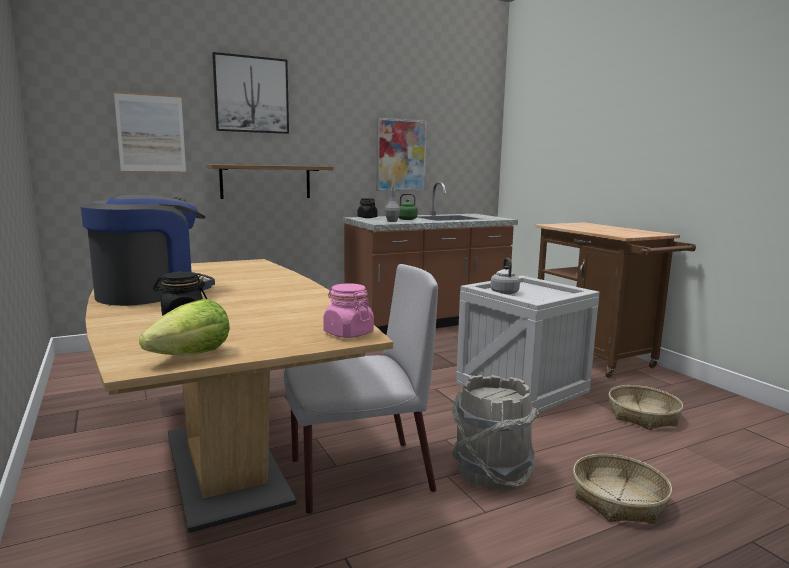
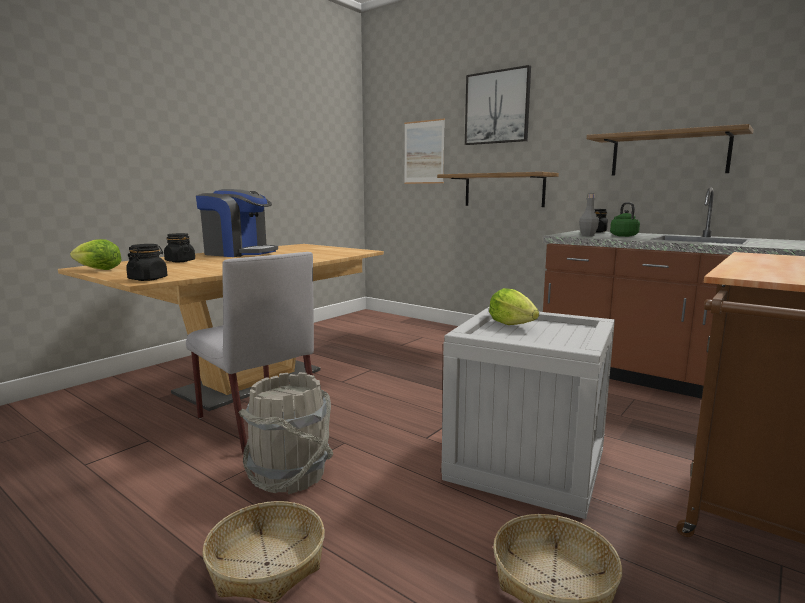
camera: 65 degrees right, 0 degrees up
pink jar [323,283,374,338] -> black jar [126,244,167,281]
picture [376,118,427,191] -> shelf [587,124,754,175]
grey kettle [491,258,520,294] -> lettuce [489,288,539,325]

